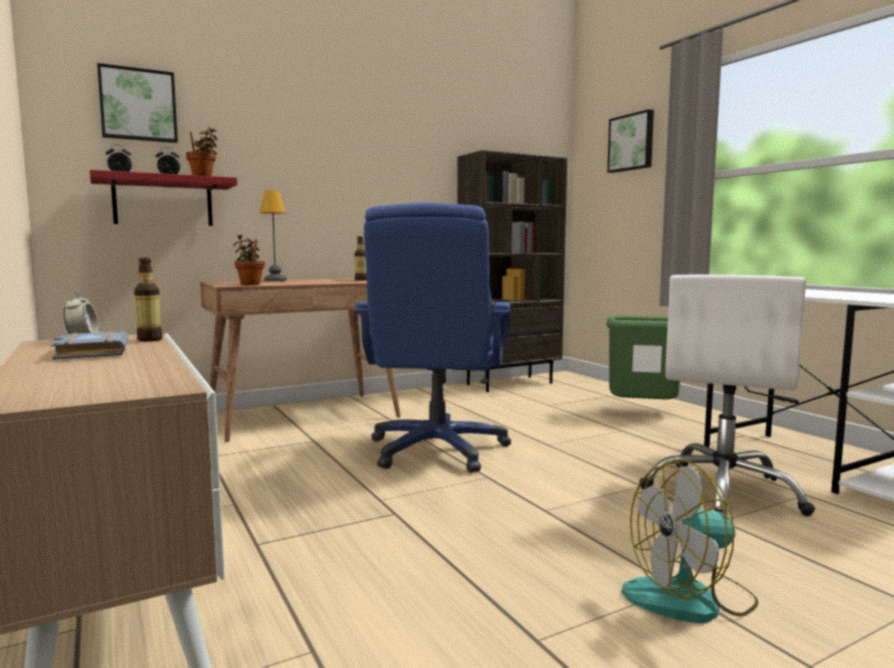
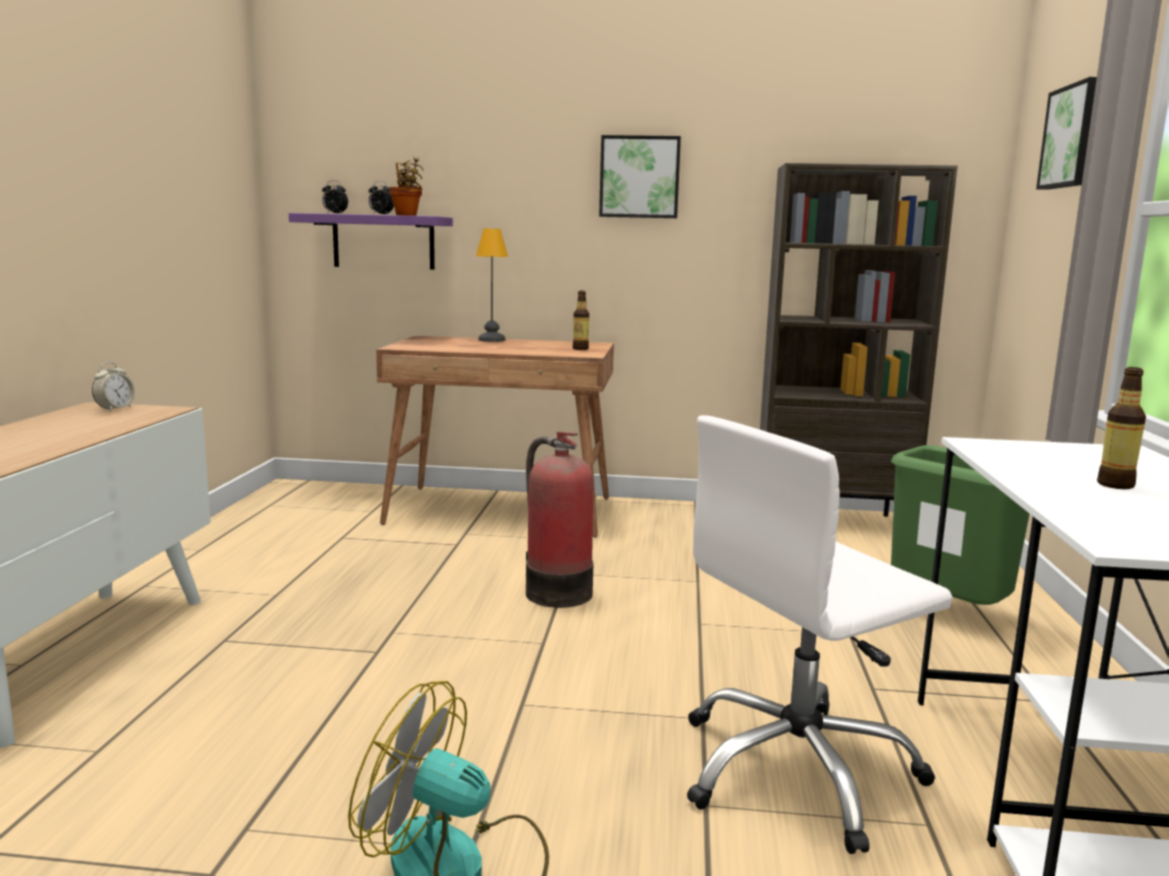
camera: 35 degrees right, 5 degrees up
grey book [51,331,128,360] -> none
red shelf [90,170,237,226] -> purple shelf [289,213,453,270]
picture [97,63,178,143] -> picture moved to [599,135,681,218]
bottle [134,258,163,342] -> bottle moved to [1097,367,1146,489]
potted plant [234,235,265,285] -> none
blue office chair [354,202,511,473] -> fire extinguisher [526,432,594,608]

